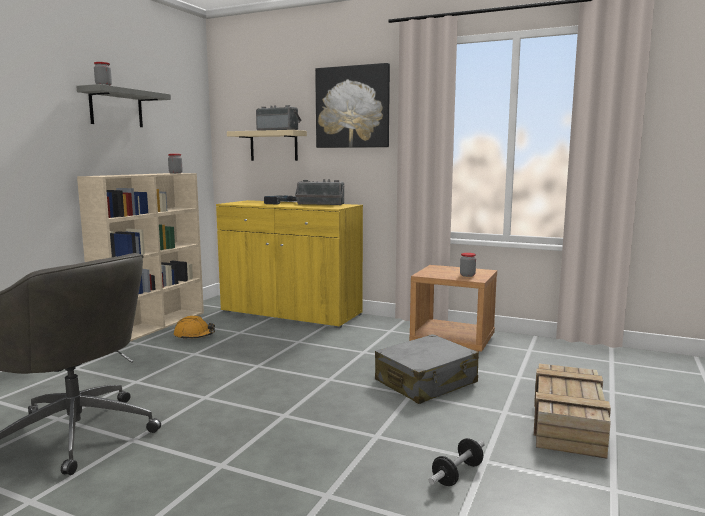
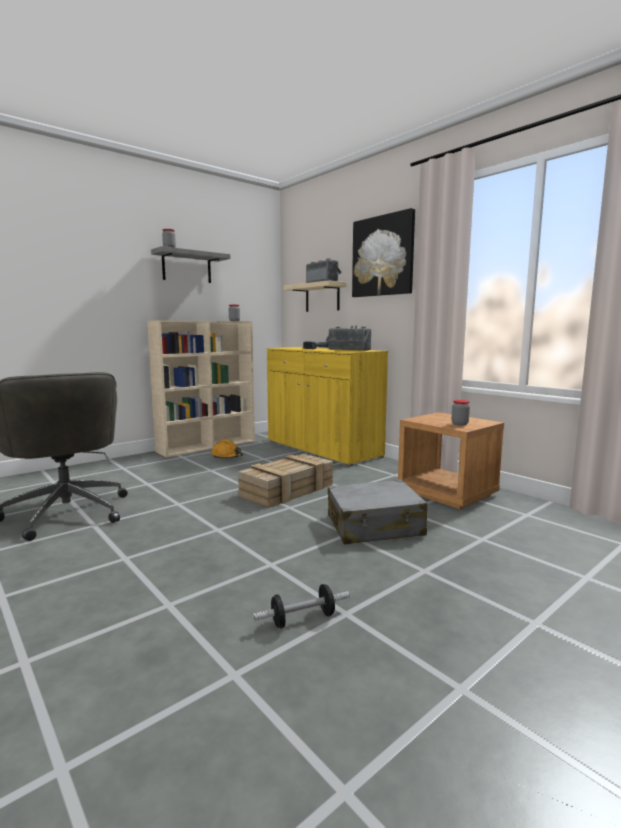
camera: 25 degrees right, 0 degrees up
crate [534,364,611,459] -> crate moved to [238,454,333,508]

